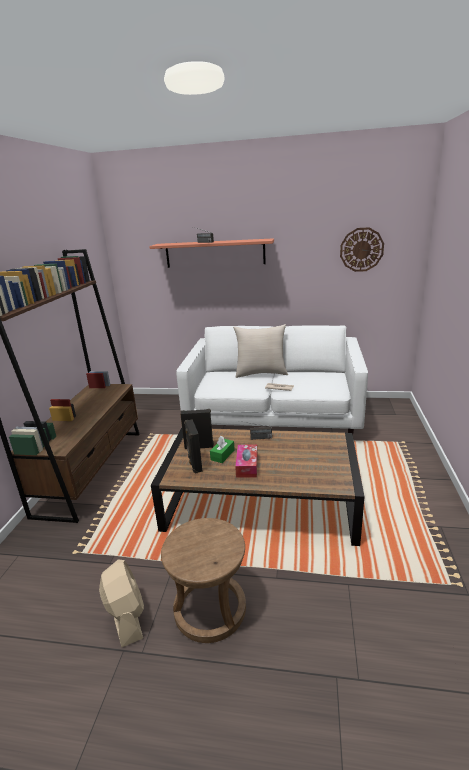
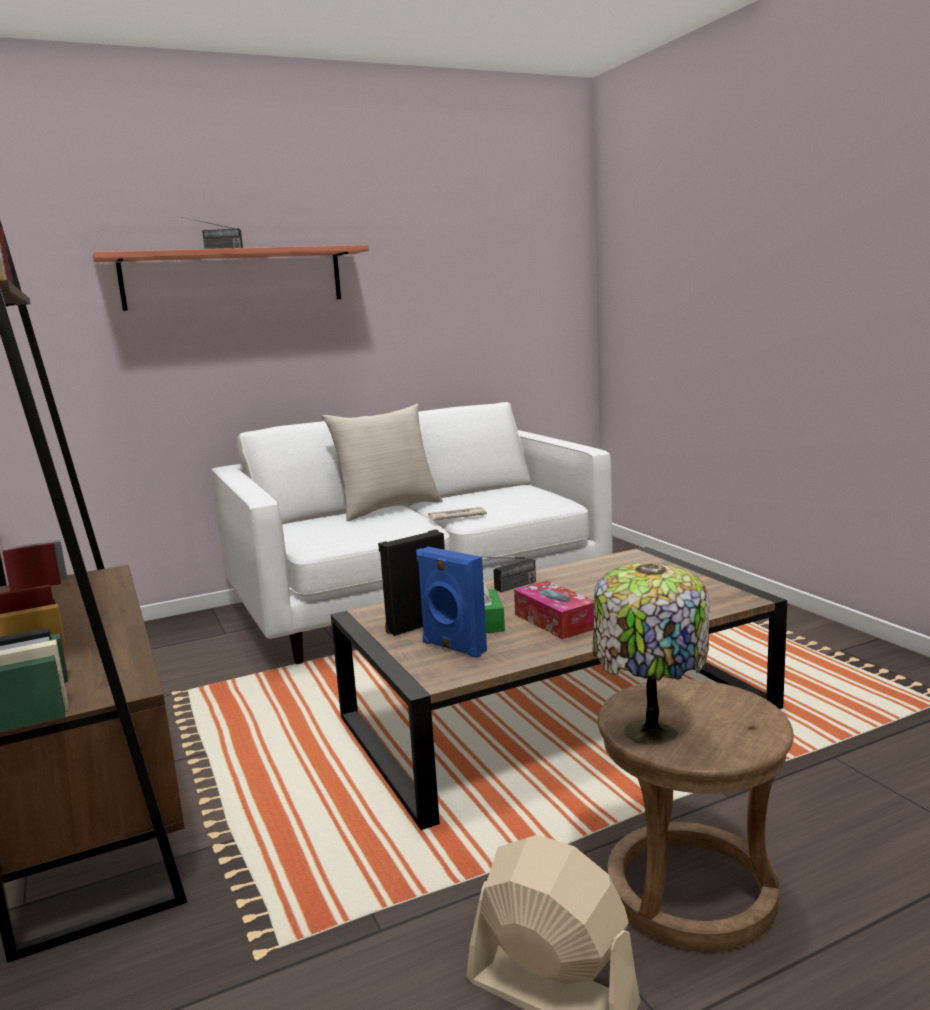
camera: 35 degrees left, 10 degrees down
black speaker [184,419,203,474] -> blue speaker [416,547,487,658]
wall clock [340,227,384,272] -> none
none -> table lamp [593,563,710,745]

